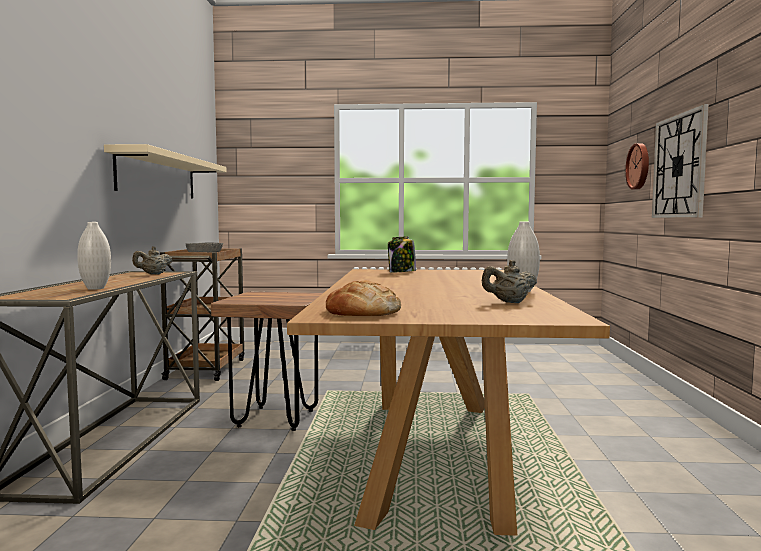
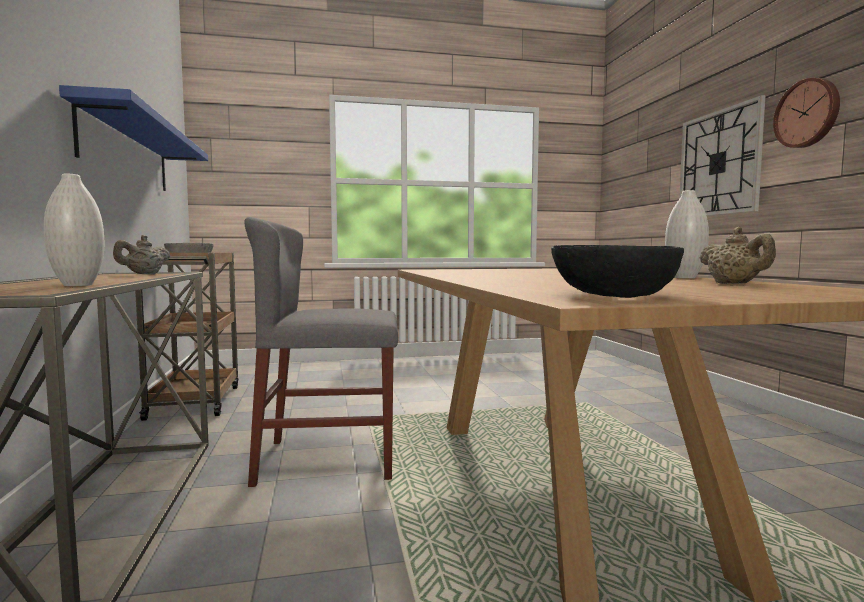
camera: 15 degrees left, 0 degrees up
beige shelf [104,144,226,199] -> blue shelf [59,85,208,191]
brown stool [211,292,323,431] -> grey chair [244,217,398,487]
bread [326,280,401,316] -> black bowl [551,245,684,298]
jar [388,236,416,273] -> none
beige teapot [482,260,537,303] -> beige teapot turned 75 degrees counterclockwise [700,227,776,284]
wall clock [625,143,649,190] -> wall clock moved to [773,78,840,148]

